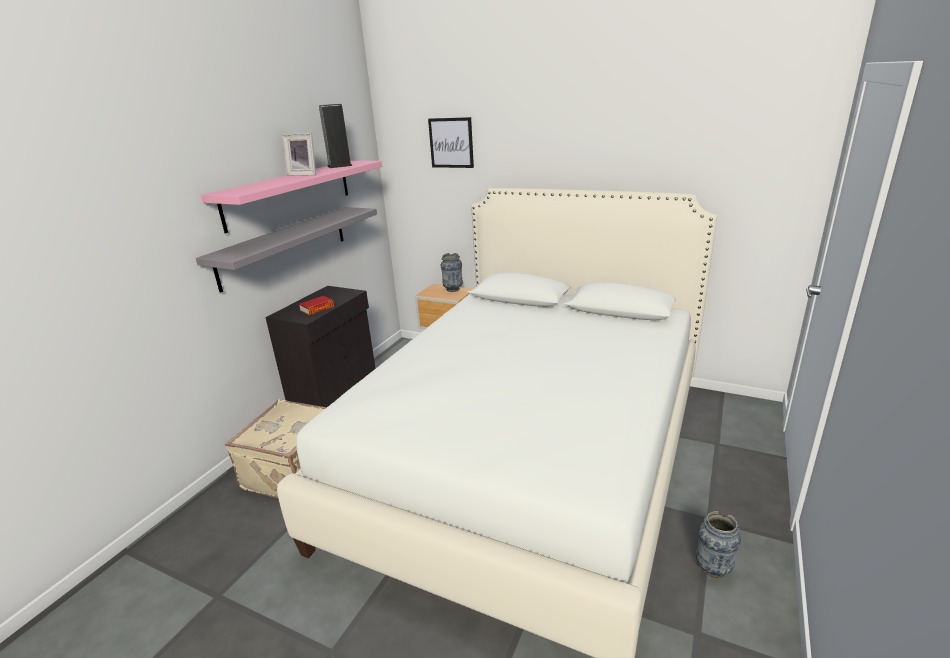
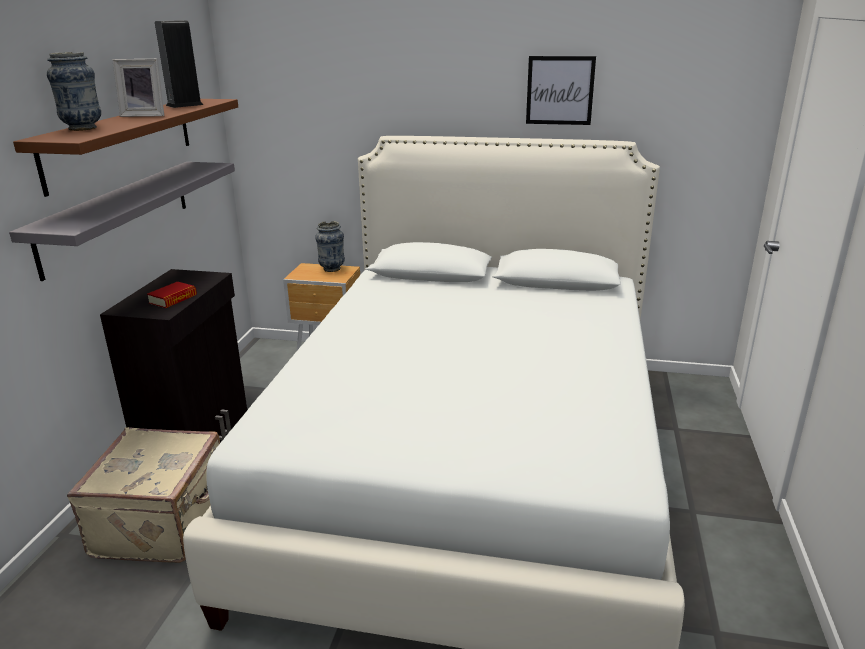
camera: 15 degrees left, 0 degrees up
pink shelf [201,161,382,233] -> brown shelf [13,99,238,197]
picture [428,117,474,168] -> picture moved to [526,56,596,125]
vase [696,511,741,578] -> vase moved to [47,52,101,131]

